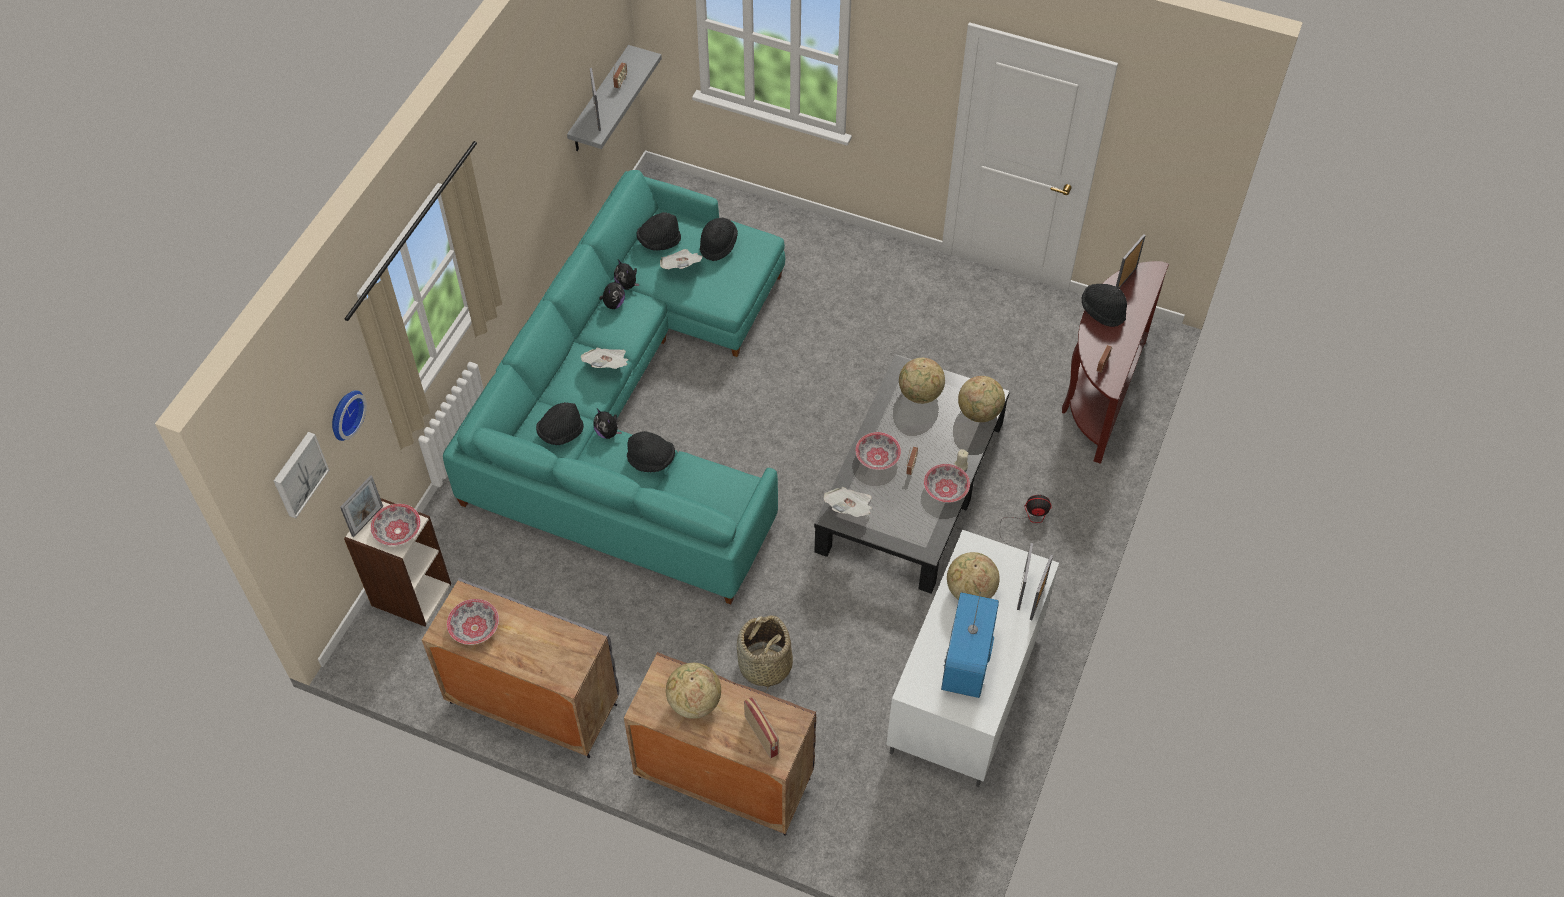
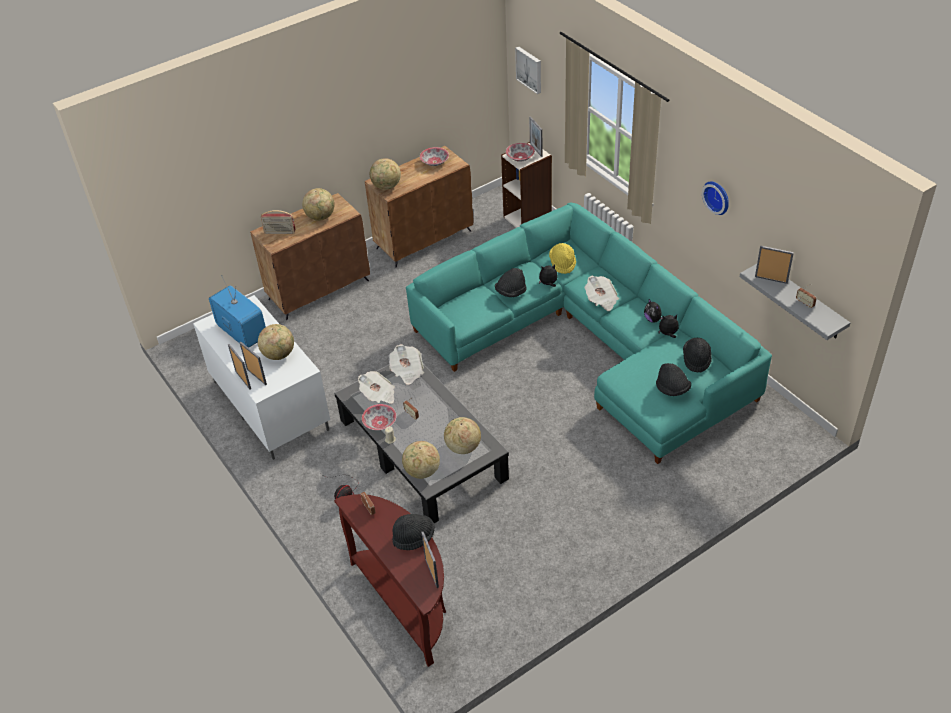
camera: 125 degrees right, 10 degrees down
wall clock [332,390,367,441] -> wall clock moved to [702,181,729,215]
grey cabinet [422,578,619,758] -> brown cabinet [365,146,473,268]
black hat [536,402,584,445] -> yellow hat [549,243,576,274]
newspaper [660,249,703,269] -> newspaper moved to [358,371,395,404]
basket [737,615,793,691] -> none
bowl [855,432,901,470] -> none
none -> globe [370,158,401,190]

